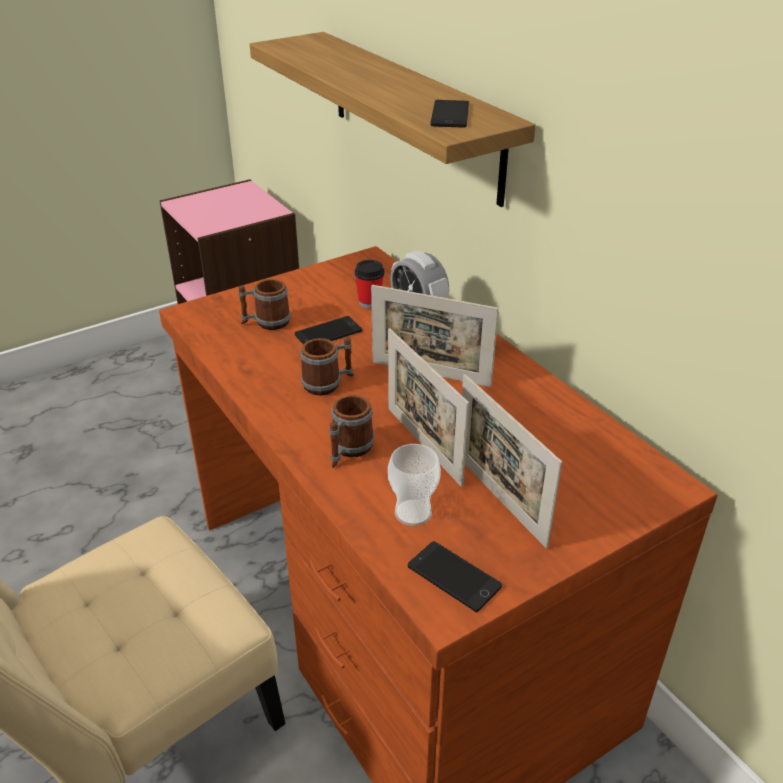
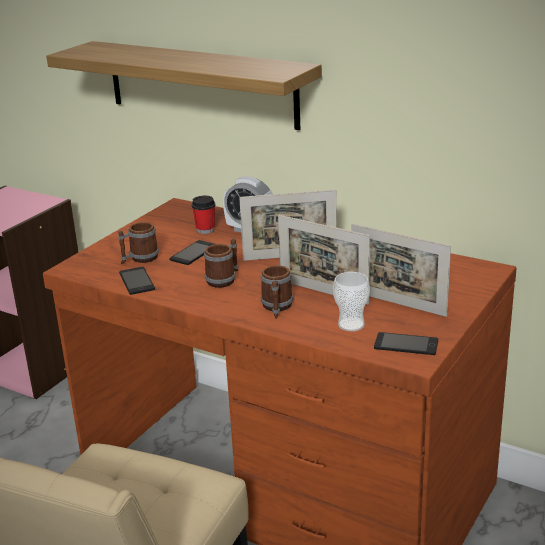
camera: 25 degrees left, 10 degrees down
phone [430,100,469,128] -> phone moved to [119,267,155,295]

